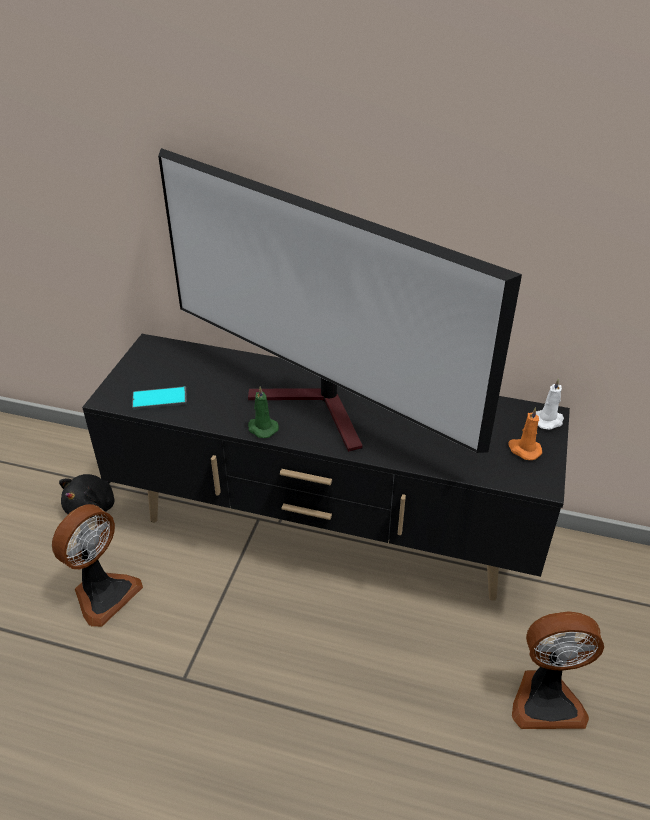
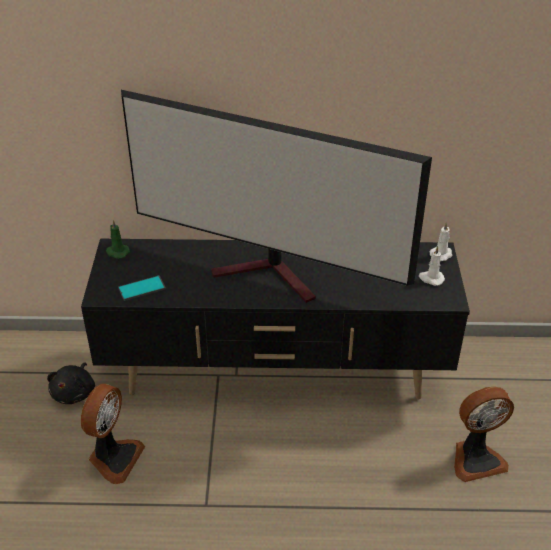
camera: 15 degrees left, 0 degrees up
green candle [248,386,279,438] -> green candle moved to [106,220,130,259]
orange candle [508,407,542,460] -> white candle [419,246,445,286]

